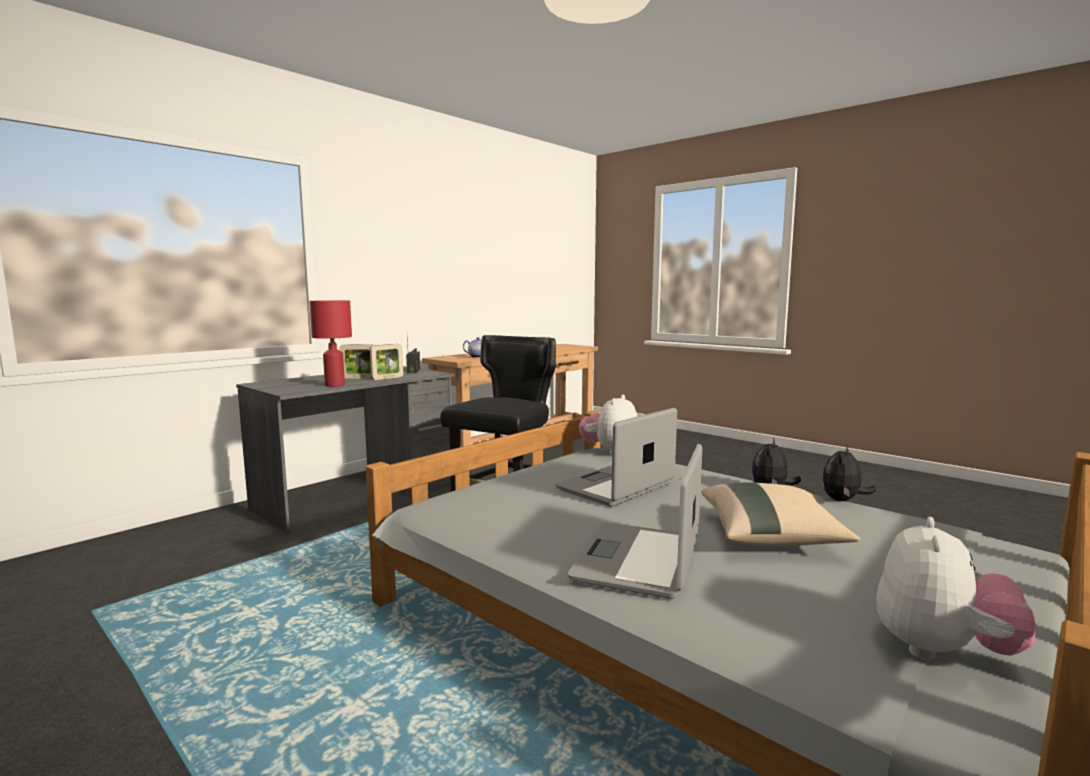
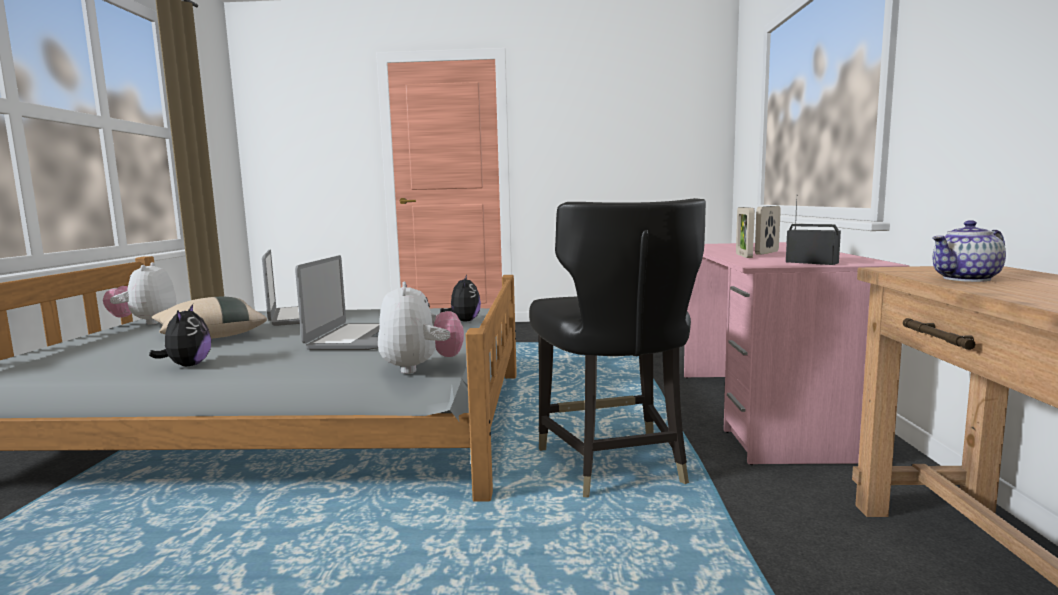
camera: 140 degrees right, 0 degrees up
grey desk [236,366,454,534] -> pink desk [684,242,909,465]
red table lamp [309,300,352,387] -> none
plush toy [822,445,876,501] -> plush toy moved to [440,275,481,321]

